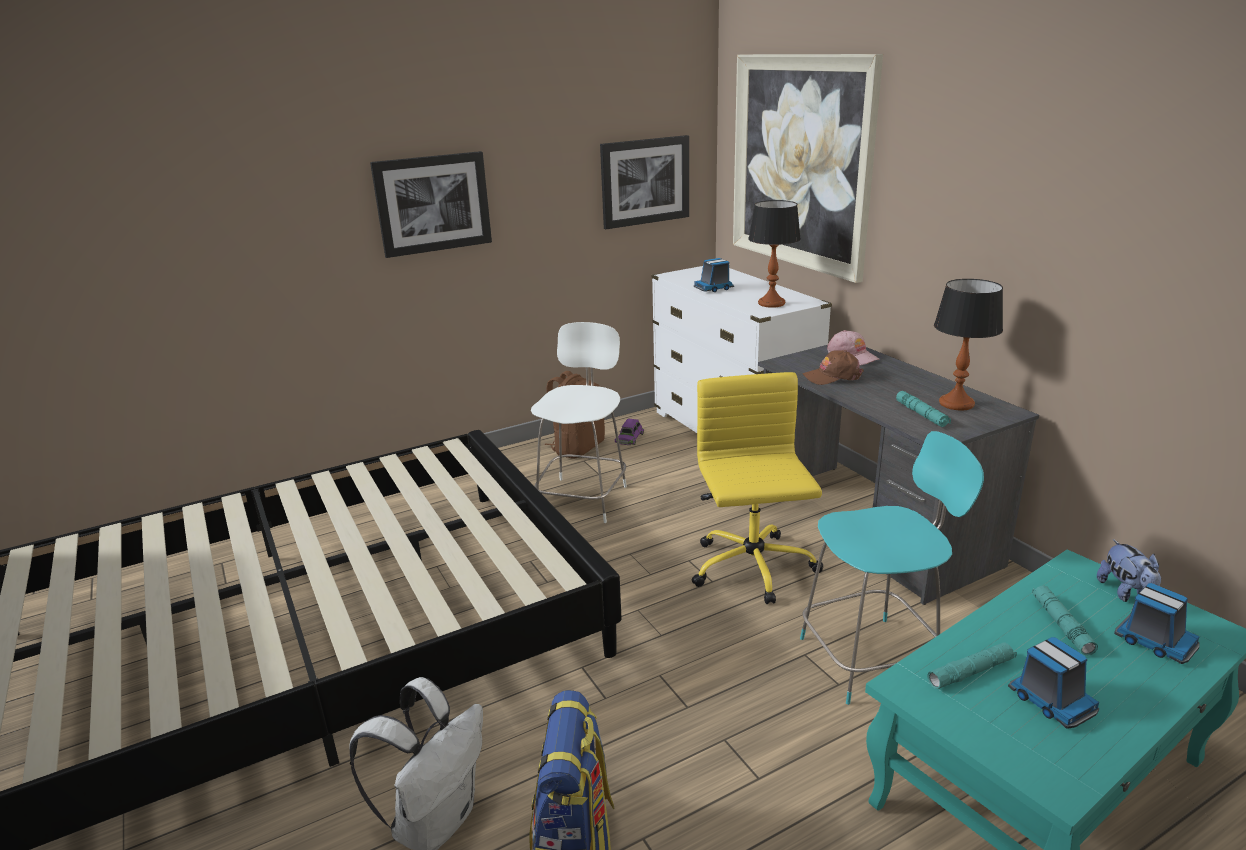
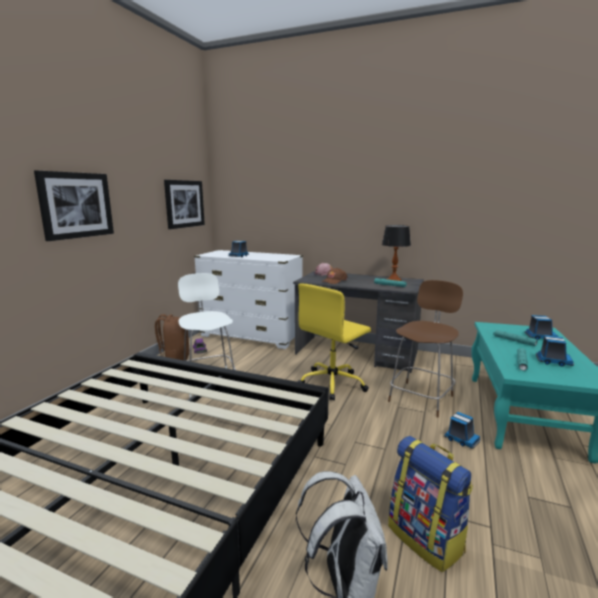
camera: 40 degrees left, 10 degrees down
yellow office chair [692,372,823,604] -> yellow office chair turned 90 degrees counterclockwise [297,284,371,401]
picture [733,54,883,283] -> none
table lamp [748,200,801,308] -> none
turquoise chair [800,431,984,705] -> brown chair [388,280,463,418]
plush toy [1097,539,1161,602] -> none
none -> toy truck [444,412,480,449]

